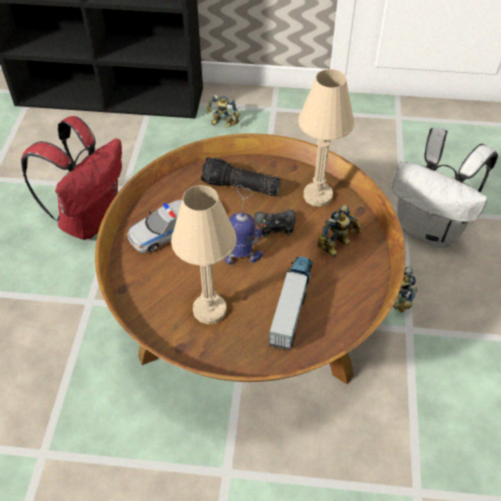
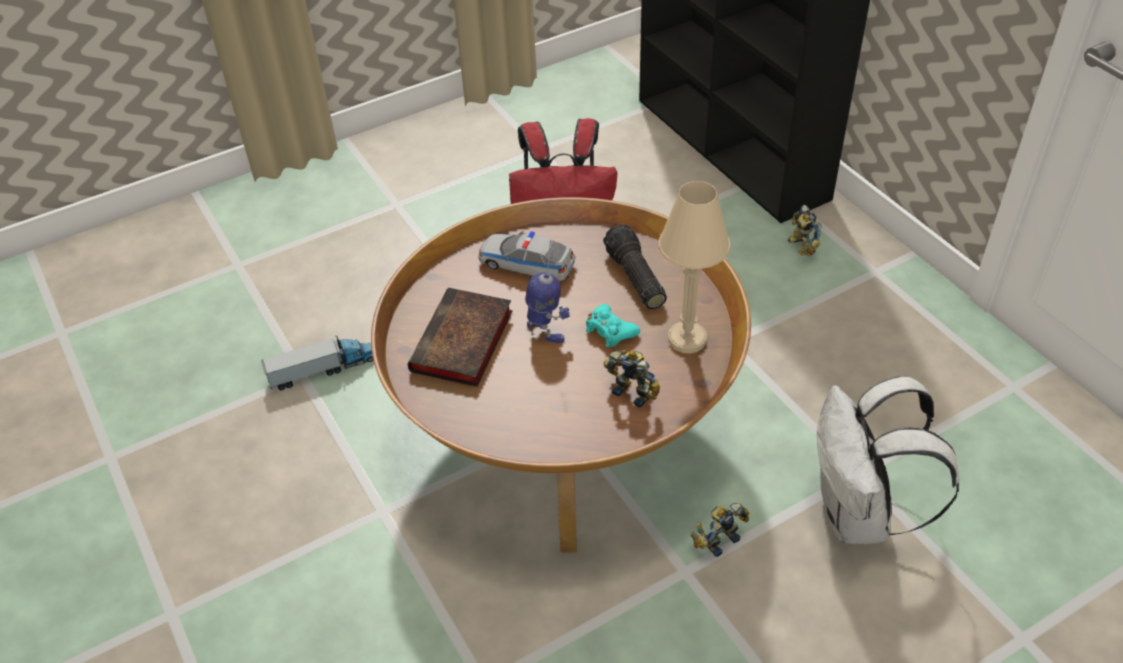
camera: 55 degrees right, 5 degrees down
beige table lamp [171,185,237,324] -> book [408,288,513,387]
black game controller [254,209,296,238] -> turquoise game controller [586,304,640,347]
toy truck [269,256,313,351] -> toy truck moved to [261,336,373,390]
toy robot [317,205,362,257] -> toy robot turned 150 degrees counterclockwise [604,350,660,408]

